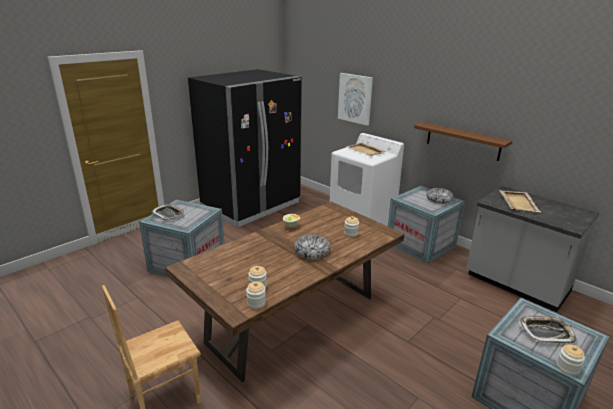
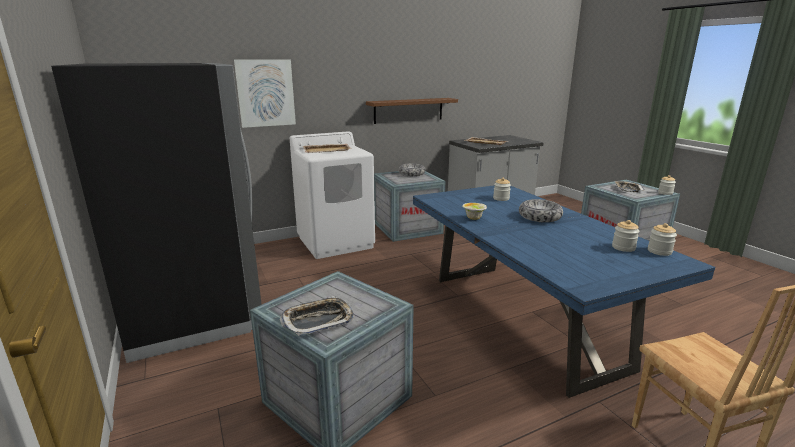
camera: 70 degrees left, 5 degrees down
brown dining table [165,202,405,382] -> blue dining table [413,185,715,398]

